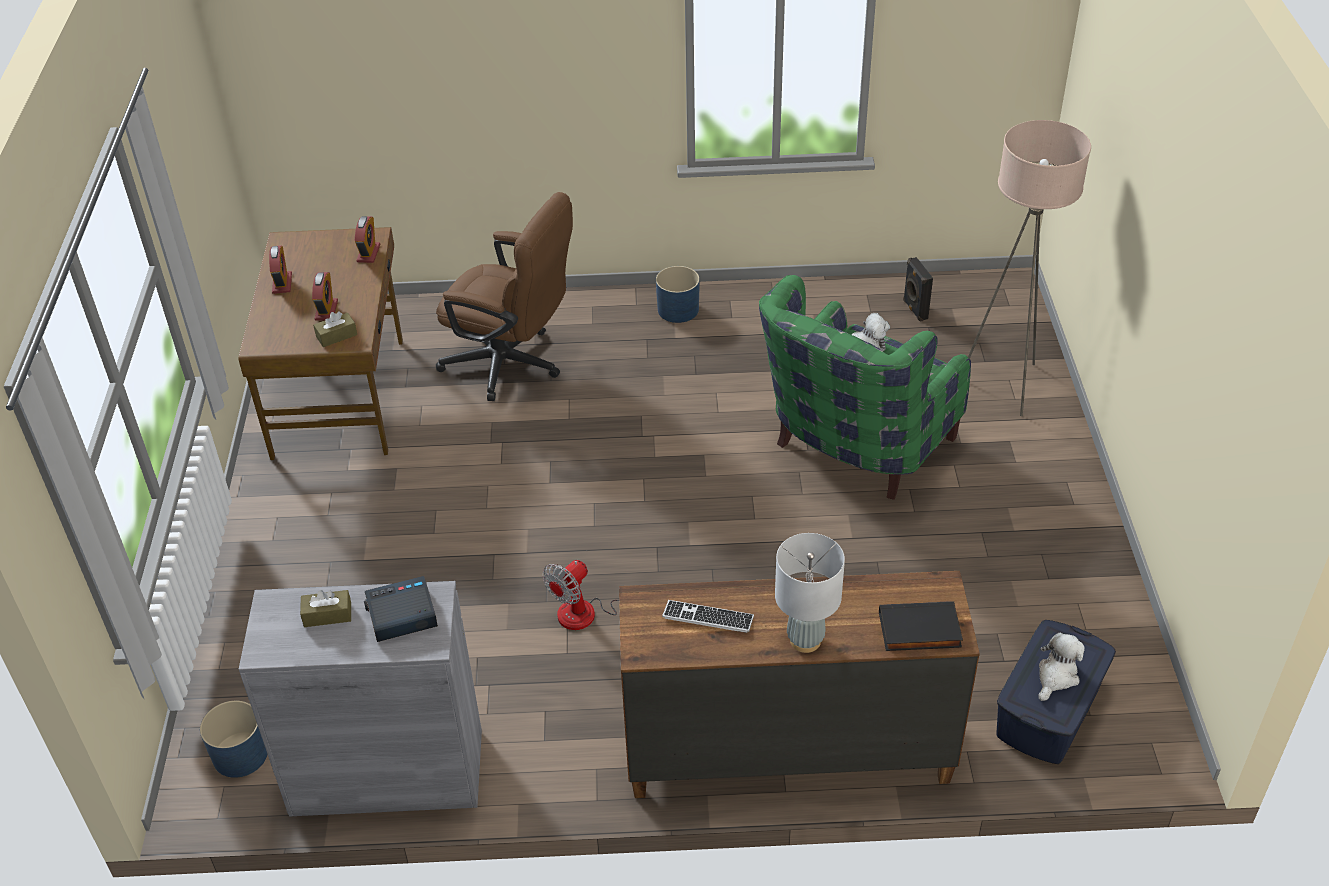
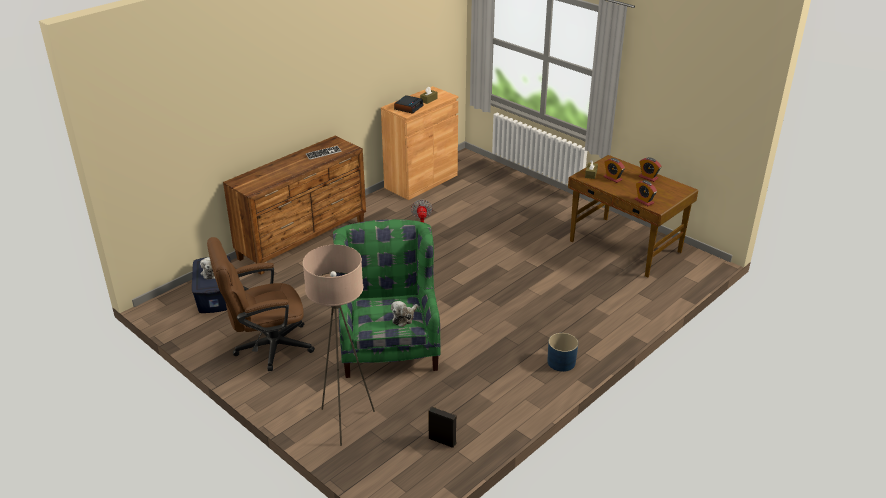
camera: 135 degrees right, 10 degrees down
blue planter [200,701,268,778] -> none
grey cabinet [239,581,482,816] -> brown cabinet [381,86,458,200]
brown office chair [436,192,573,401] -> brown office chair moved to [207,237,315,371]
grey table lamp [775,533,845,653] -> none
black book [879,601,963,651] -> none

